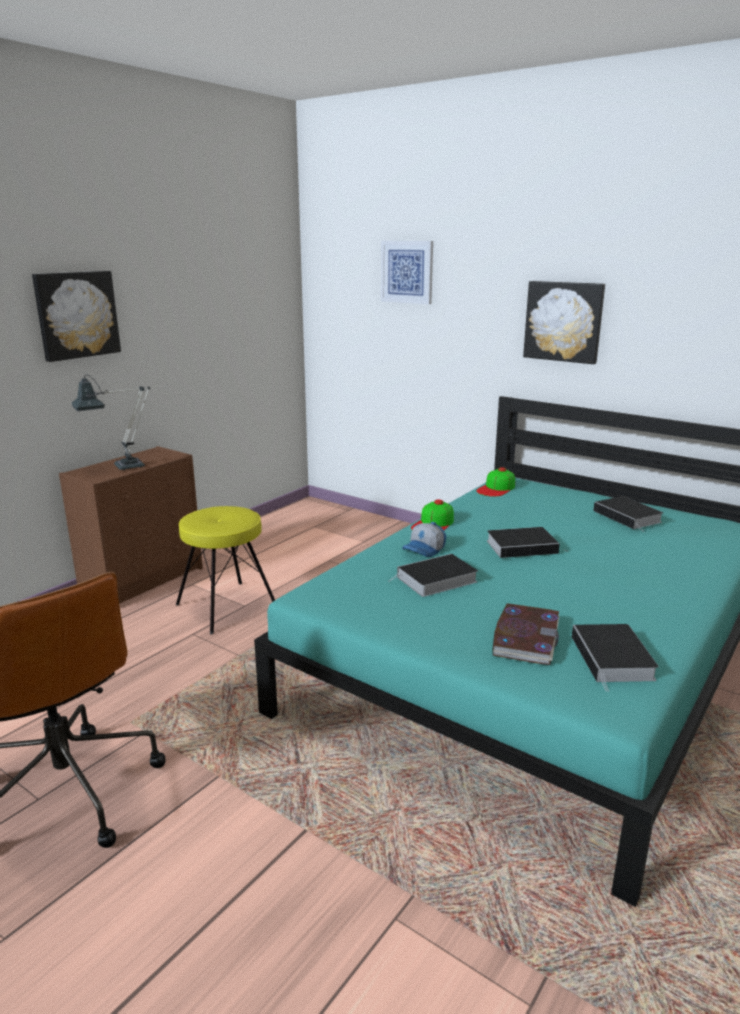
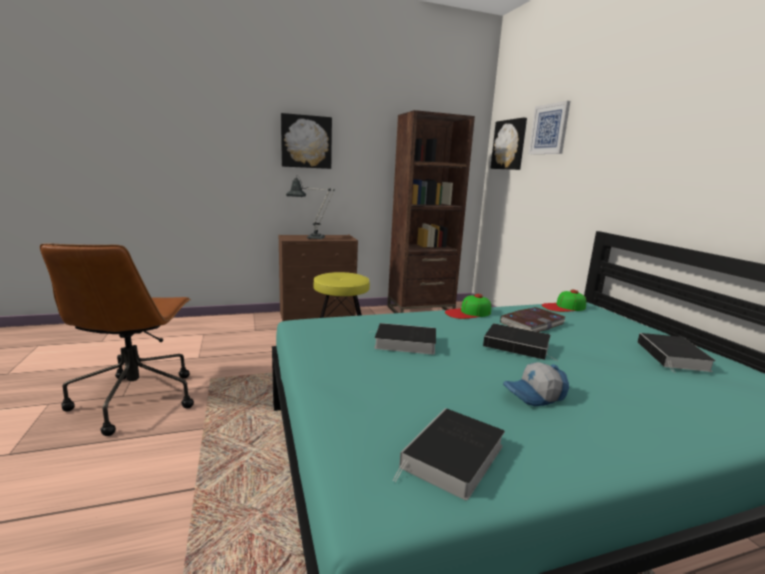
camera: 35 degrees right, 5 degrees down
cap [402,522,446,557] -> cap moved to [503,362,569,406]
book [492,603,559,665] -> book moved to [500,307,566,332]
picture [523,281,605,364] -> picture moved to [490,118,527,170]
none -> brown bookcase [387,110,475,313]

